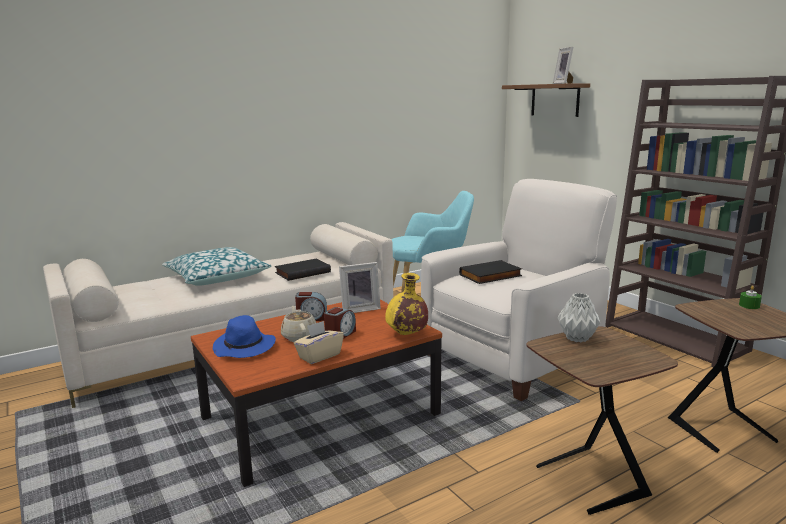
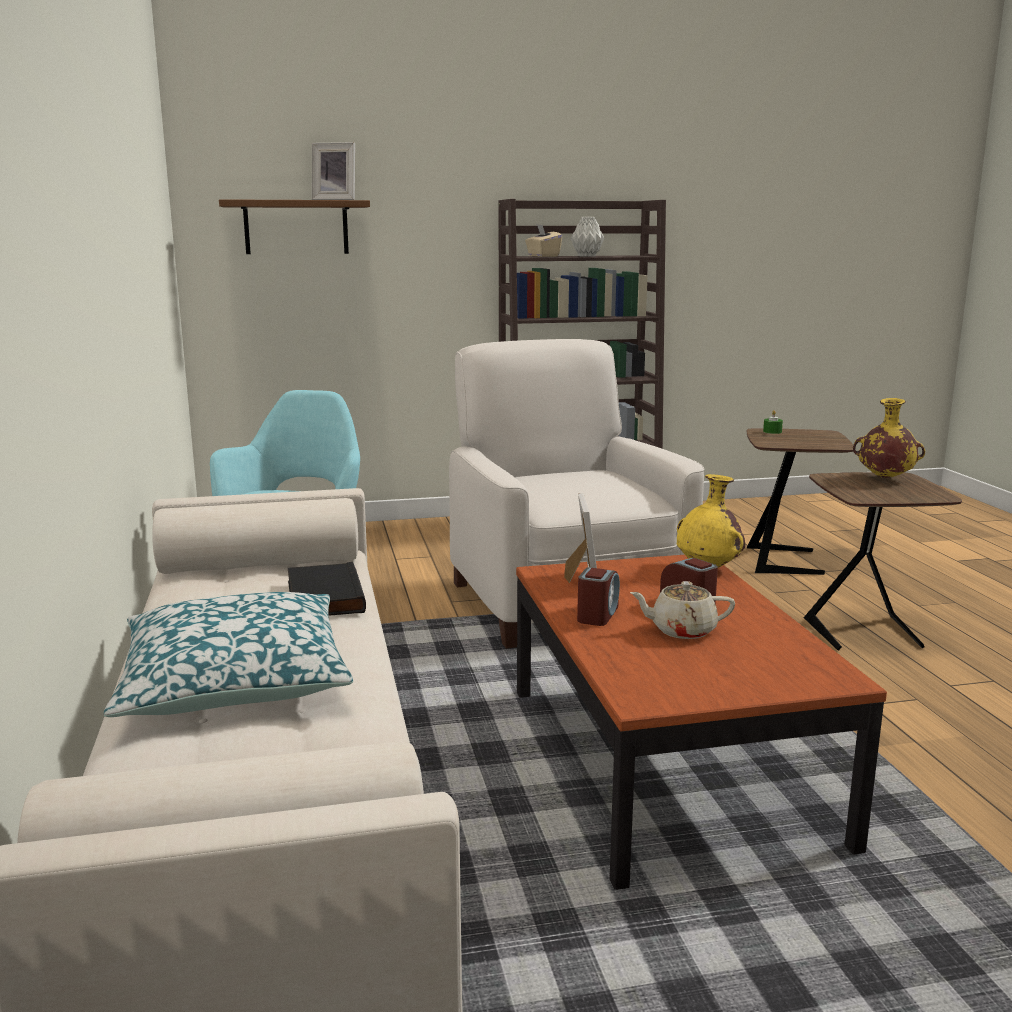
camera: 70 degrees left, 0 degrees up
blue hat [213,315,276,358] -> none
beige tissue box [294,321,344,364] -> beige tissue box moved to [525,225,562,257]
black book [459,260,522,284] -> none
grey vase [558,293,600,343] -> grey vase moved to [571,217,604,257]
none -> yellow vase [853,398,925,478]

